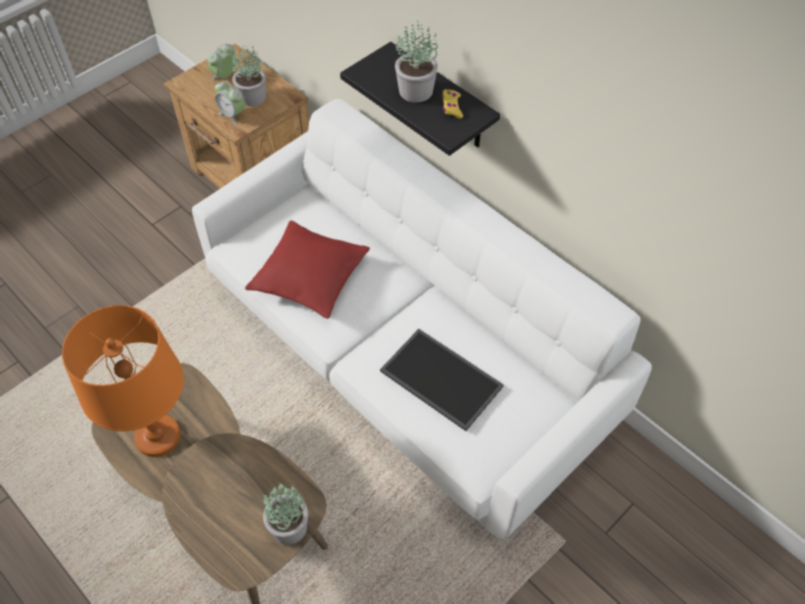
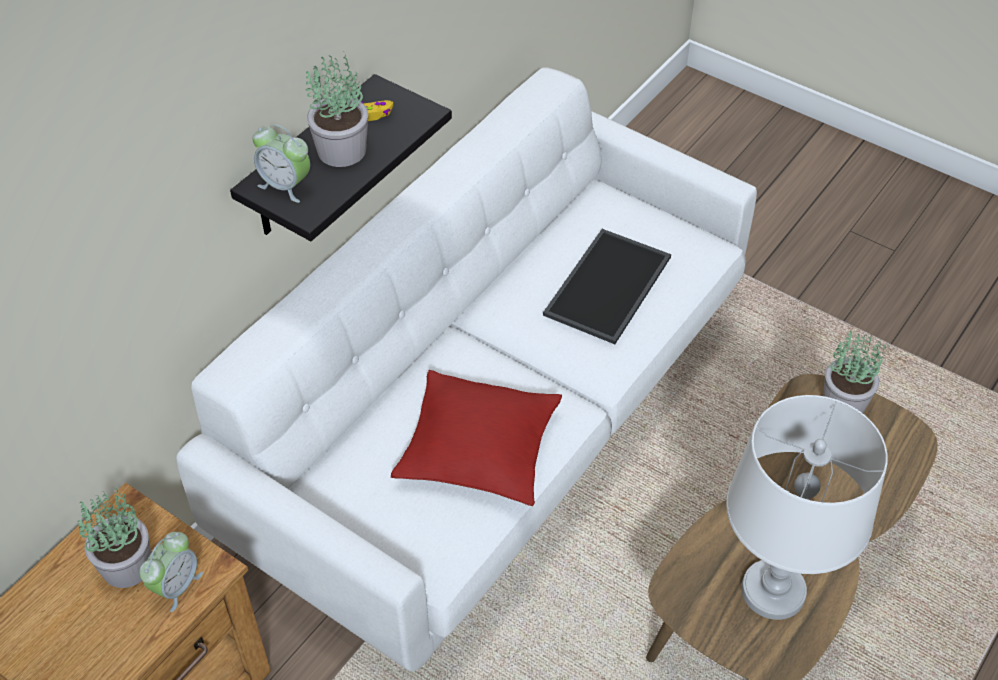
camera: 100 degrees left, 5 degrees down
orange table lamp [62,305,184,457] -> white table lamp [726,395,888,620]
alarm clock [208,44,236,81] -> alarm clock moved to [253,124,310,203]

